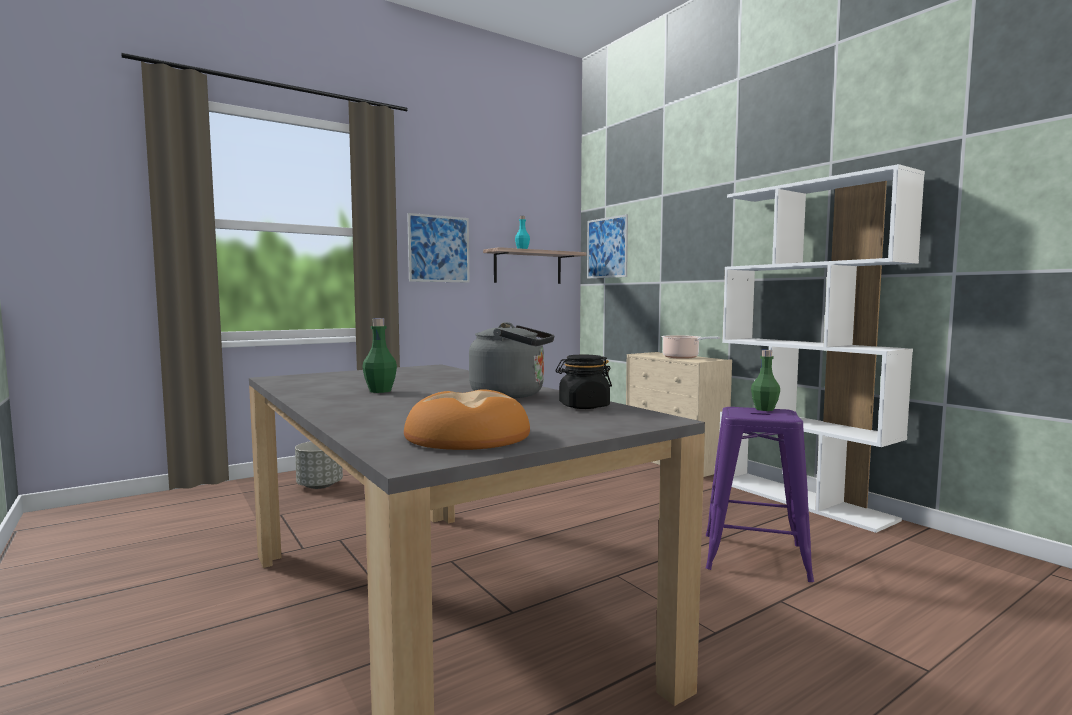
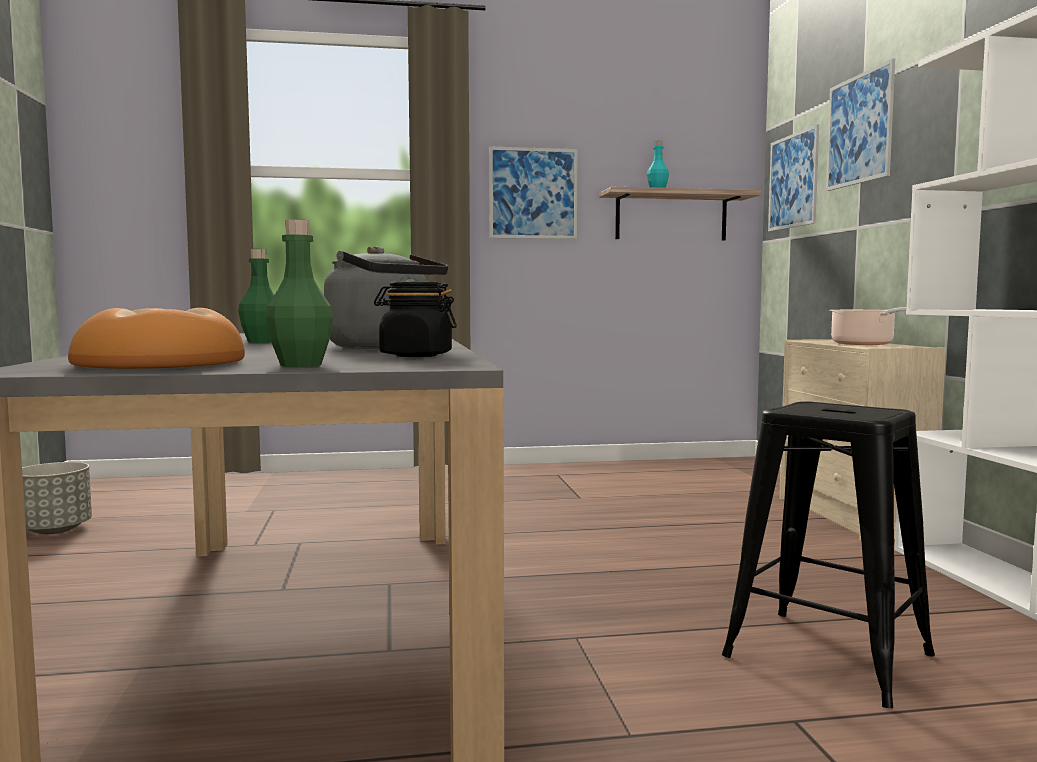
camera: 25 degrees right, 0 degrees up
grey planter [295,441,343,489] -> grey planter moved to [22,462,92,534]
purple stool [706,407,814,582] -> black stool [722,401,935,708]
green bottle [751,350,780,411] -> green bottle moved to [266,219,333,367]
none -> picture [826,58,895,191]

